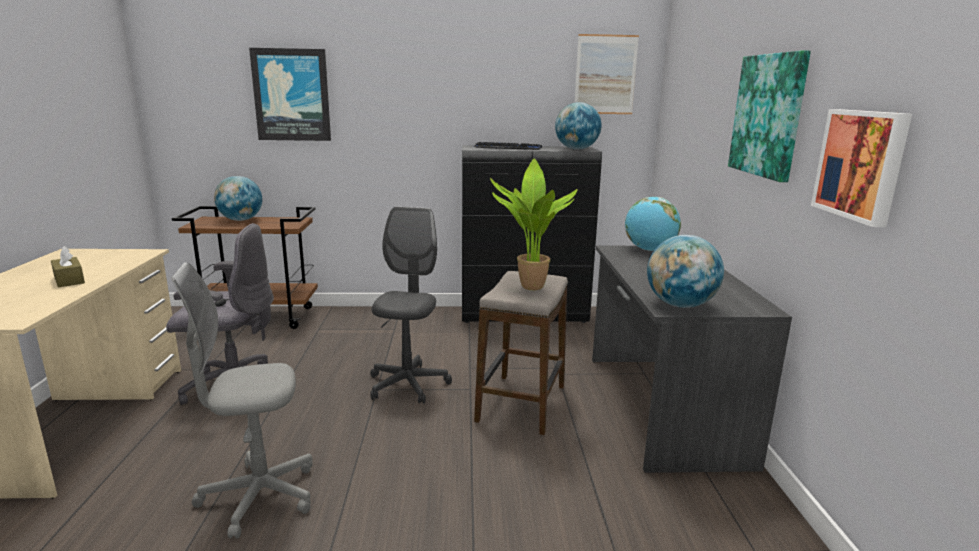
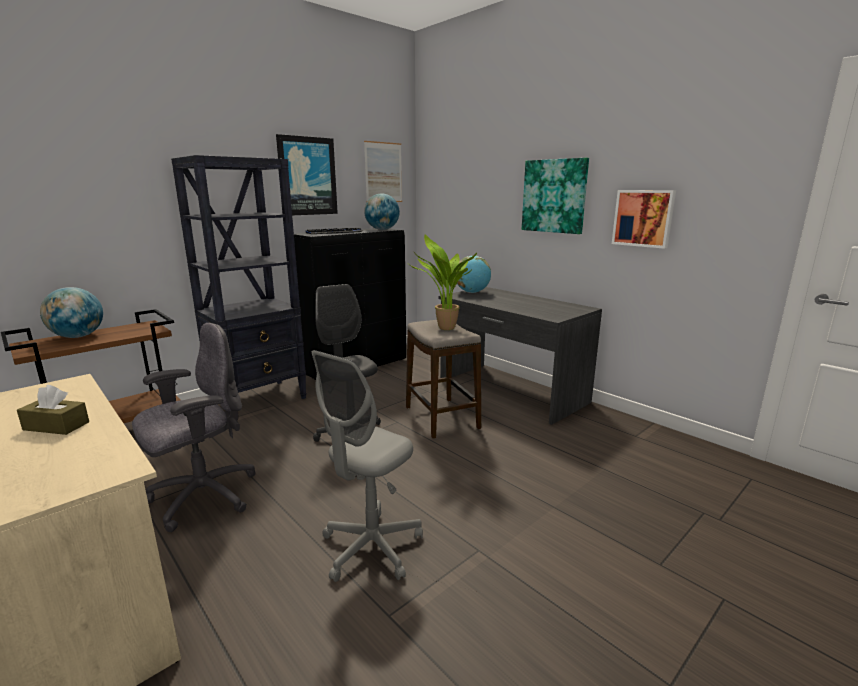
camera: 40 degrees left, 0 degrees up
picture [249,48,331,141] -> picture moved to [276,134,338,215]
globe [647,235,724,308] -> none
none -> black bookcase [171,155,307,399]

